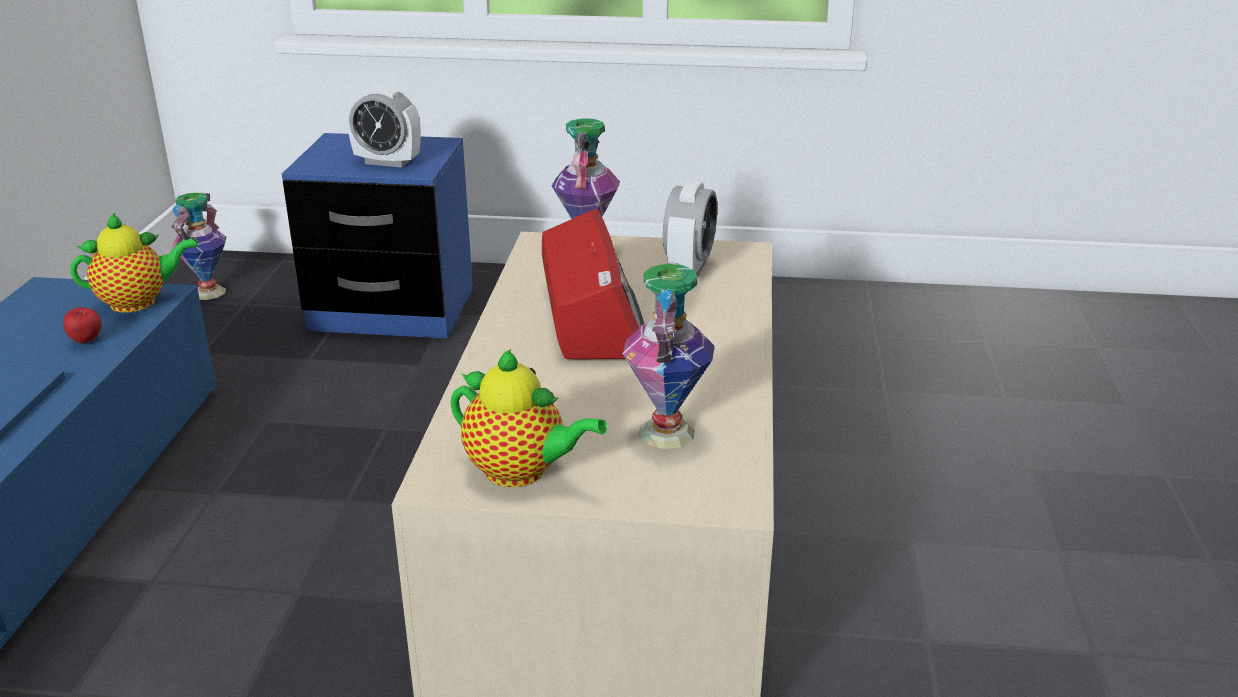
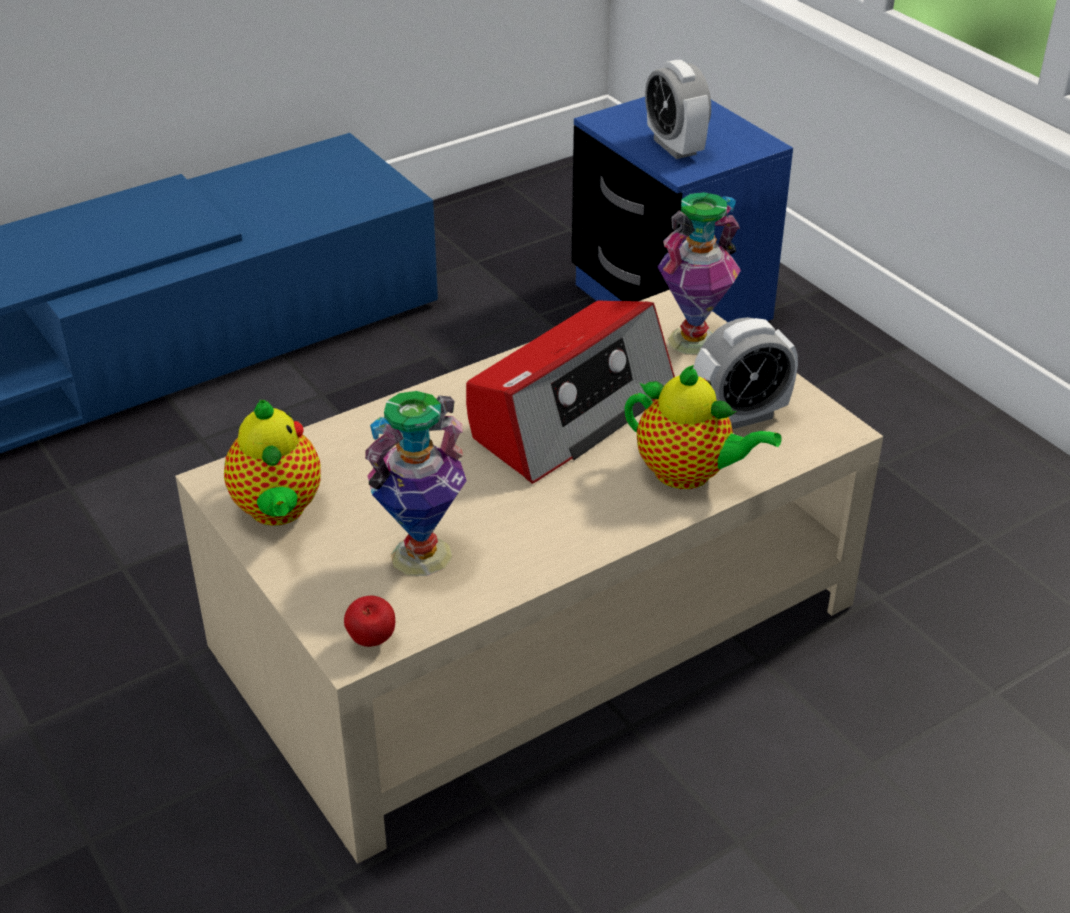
camera: 50 degrees right, 10 degrees up
apple [63,307,102,344] -> apple moved to [344,596,395,647]
teapot [70,213,199,313] -> teapot moved to [624,365,782,489]
vase [172,193,226,300] -> none

